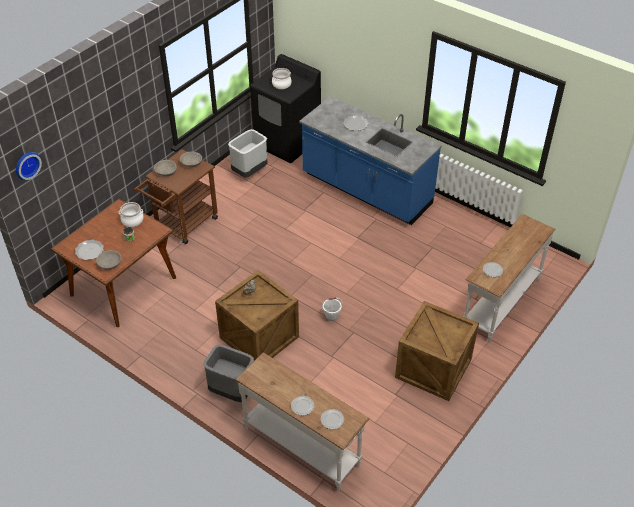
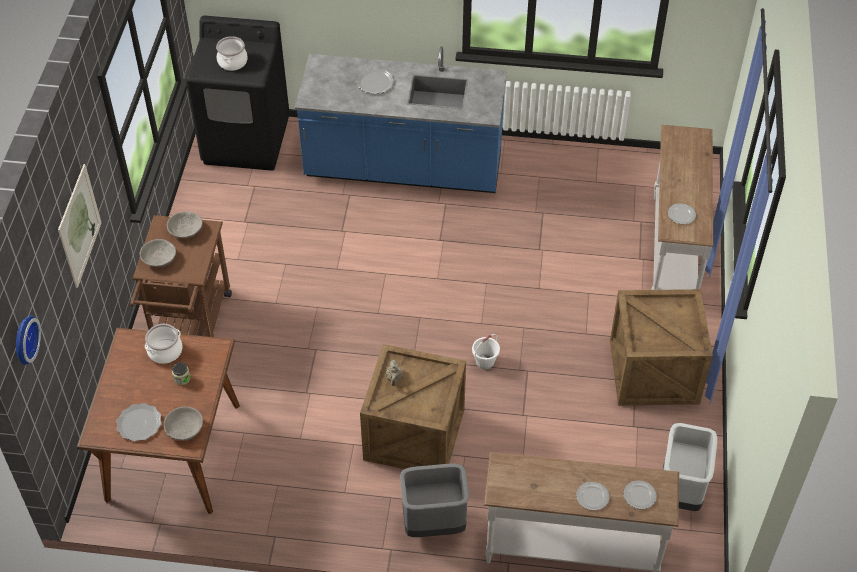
camera: 30 degrees left, 5 degrees up
grey trash can [228,129,267,178] -> grey trash can moved to [663,423,718,511]
none -> picture [58,164,101,288]

